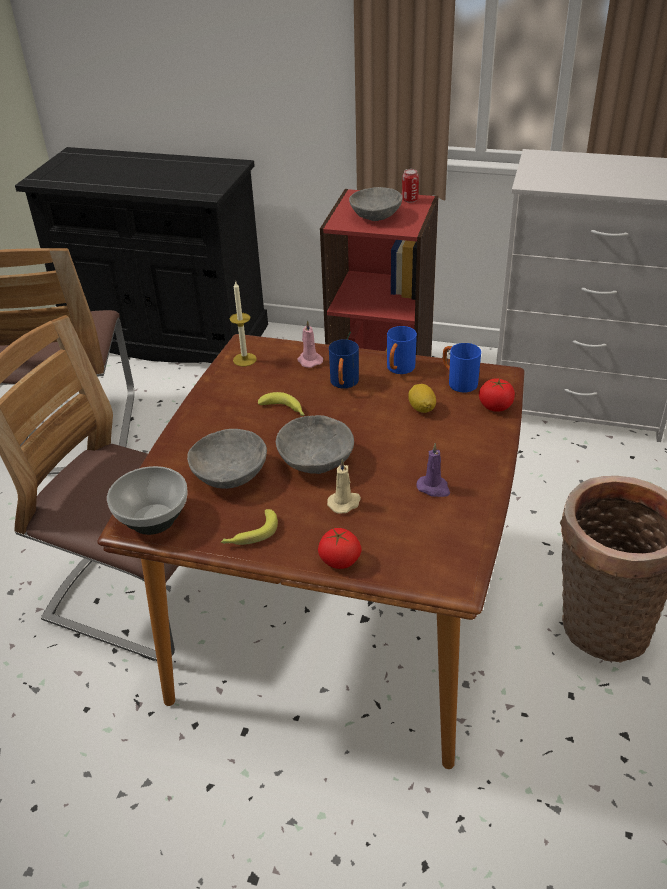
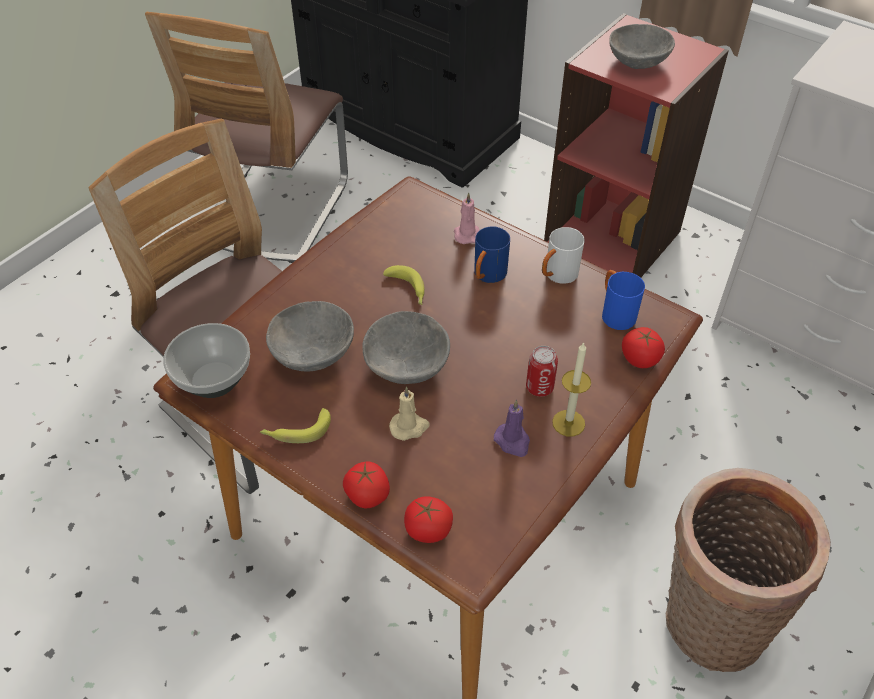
camera: 20 degrees right, 10 degrees up
candle [230,280,257,366] -> candle moved to [552,342,591,436]
blue mug [387,326,417,374] -> white mug [542,227,585,284]
can [402,169,419,203] -> can moved to [526,346,558,397]
lemon [408,384,436,413] -> none
none -> tomato [404,496,453,543]

